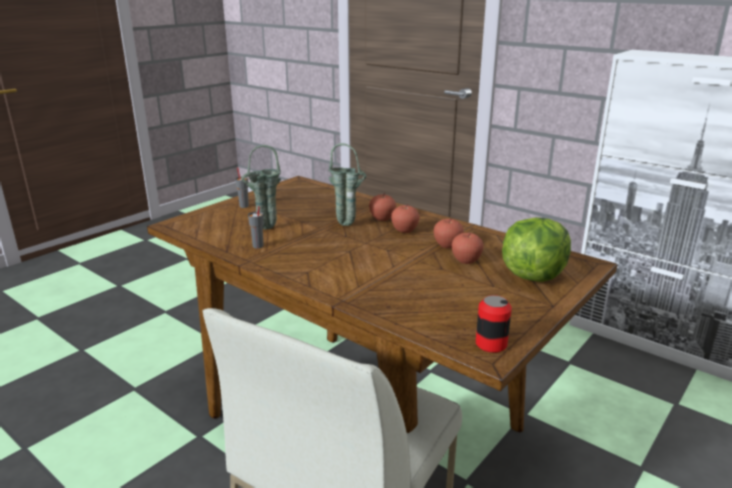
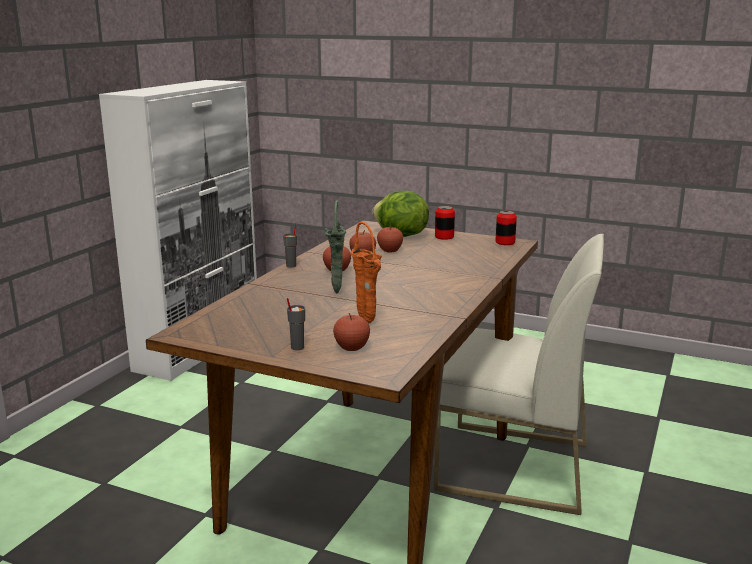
camera: 105 degrees left, 5 degrees down
green vase [241,145,281,230] -> orange vase [351,221,382,323]
grey cup [248,206,264,249] -> grey cup moved to [283,223,297,268]
apple [369,193,396,221] -> apple moved to [333,313,370,351]
none -> can [435,206,455,240]

